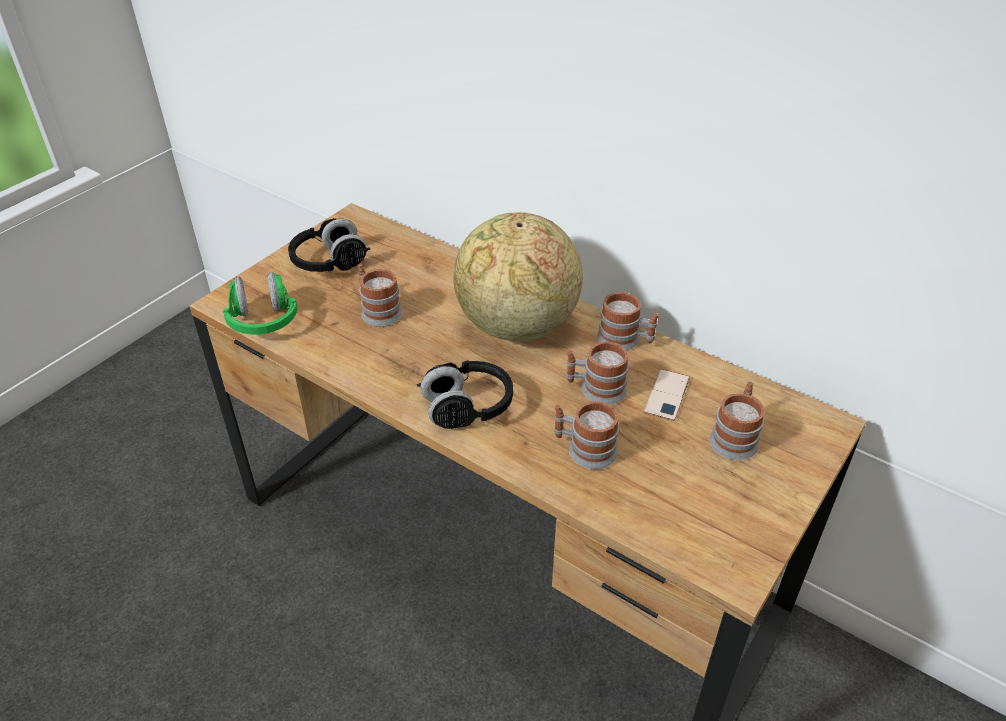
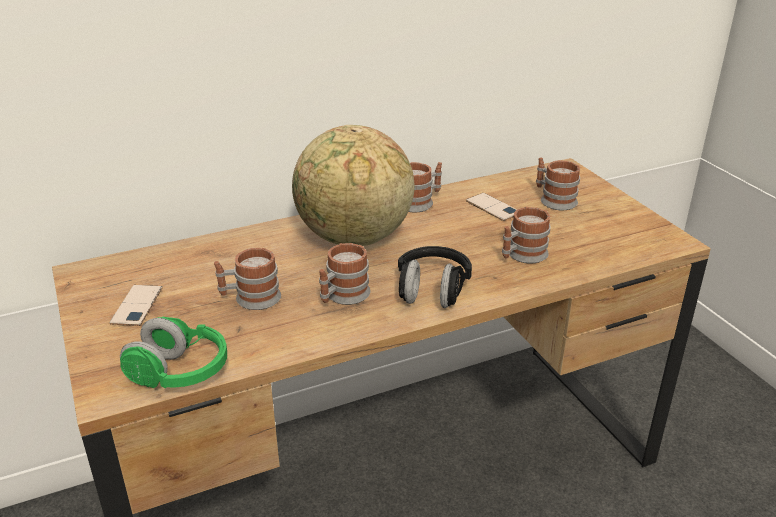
camera: 60 degrees left, 10 degrees down
black headphones [288,218,370,272] -> phone [110,285,162,326]
mug [566,342,629,405] -> mug moved to [319,243,371,305]

